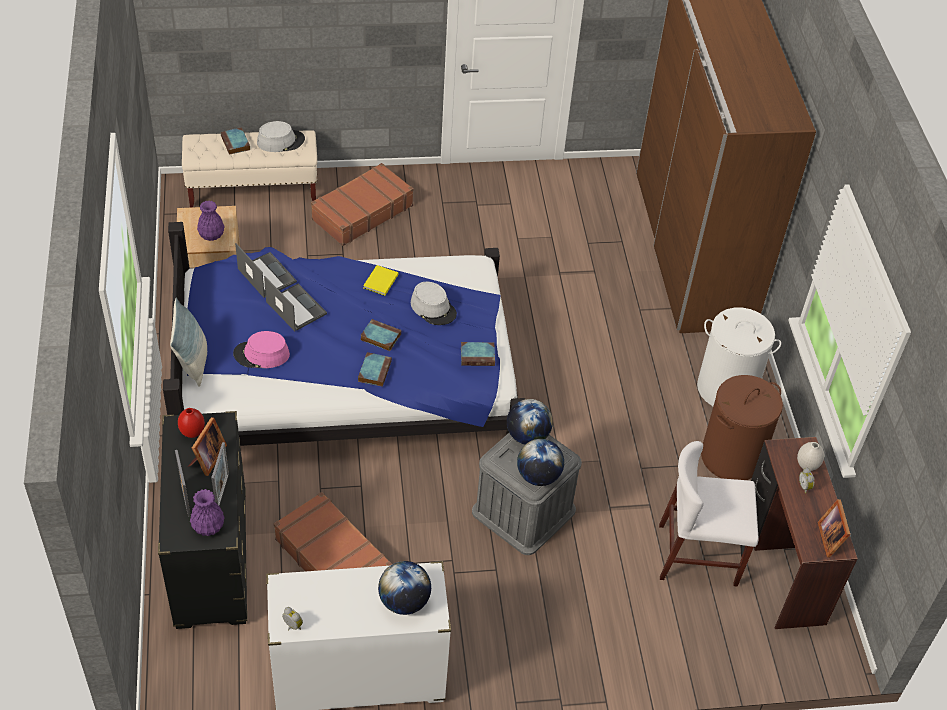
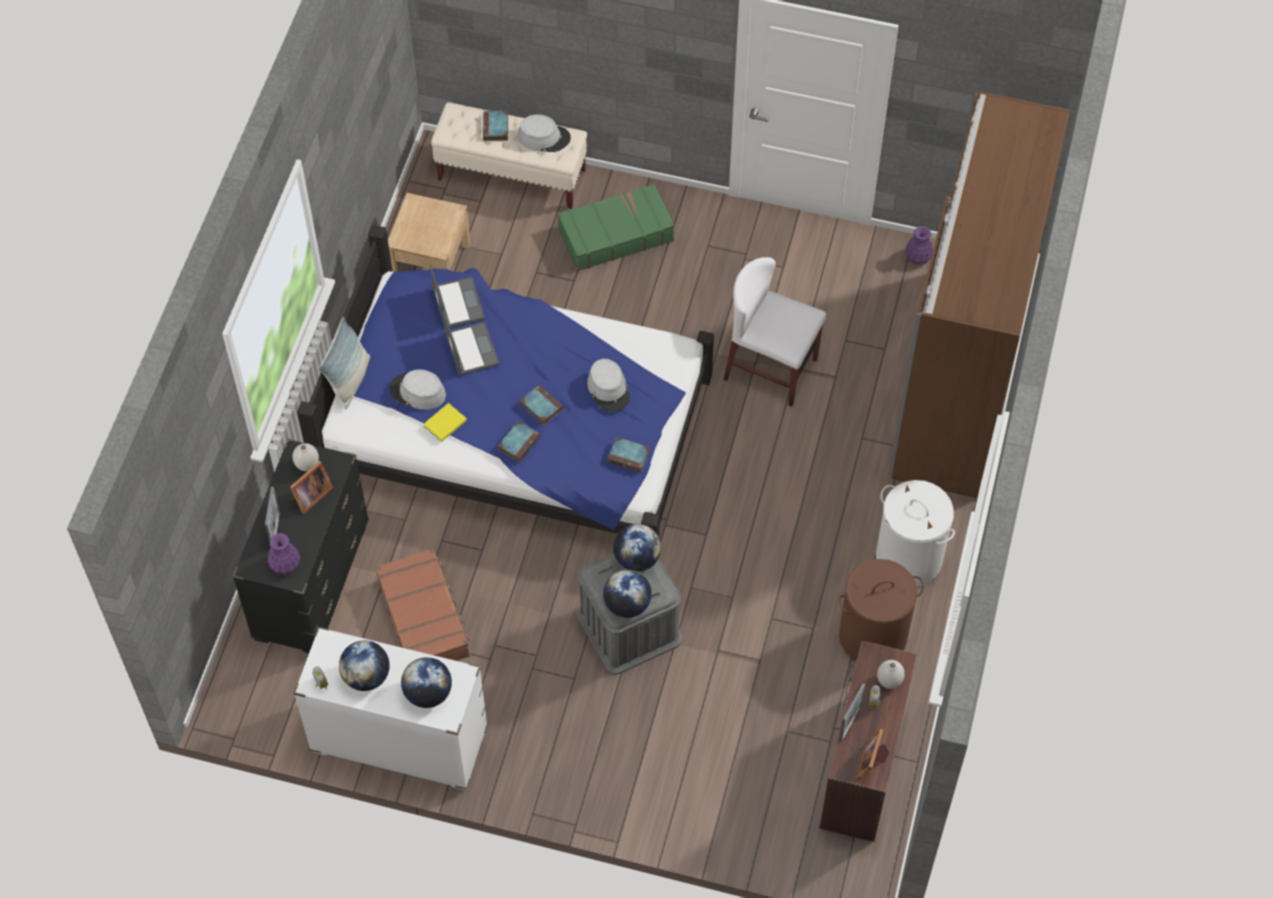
camera: 25 degrees right, 10 degrees up
red vase [178,408,205,438] -> white vase [293,443,319,471]
purple vase [197,200,225,241] -> purple vase moved to [905,226,933,265]
picture frame [211,442,229,506] -> picture frame moved to [839,683,865,742]
pink hat [233,331,290,368] -> grey hat [390,369,446,410]
brown suitcase [311,163,414,246] -> green suitcase [558,184,675,271]
yellow book [363,265,398,296] -> yellow book moved to [423,403,467,442]
white chair [659,441,758,587] -> white chair moved to [724,257,826,407]
none -> globe [339,640,390,691]

